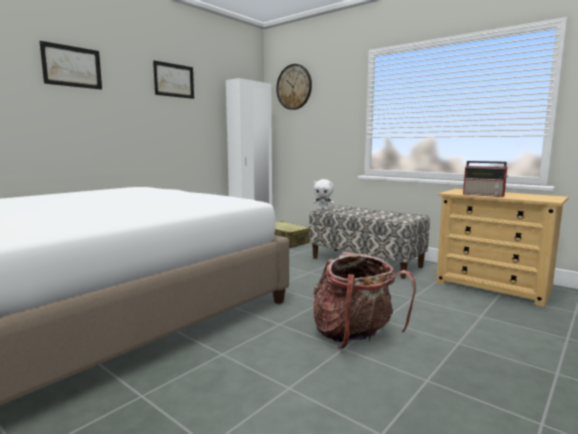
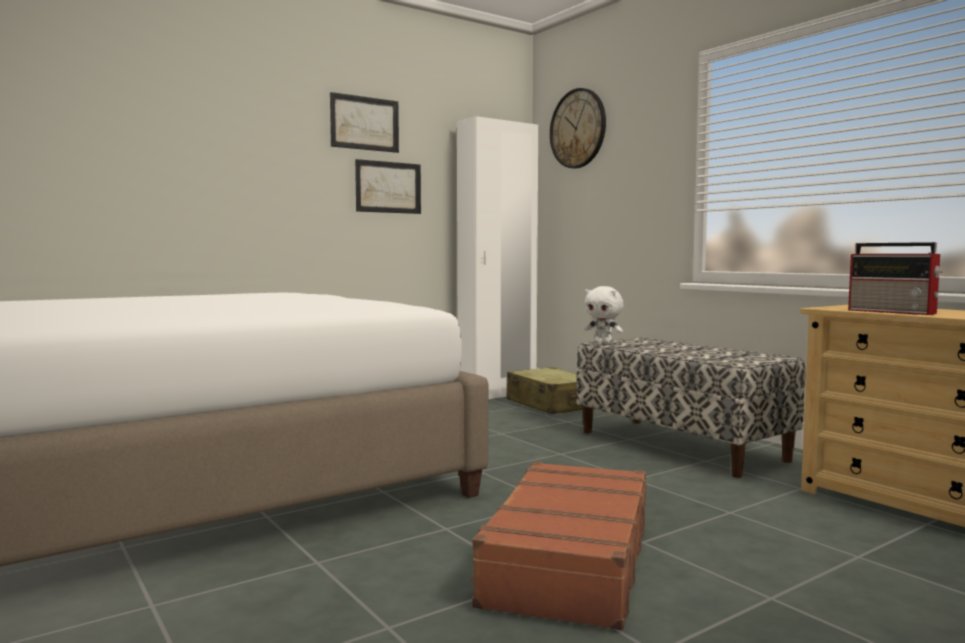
camera: 15 degrees right, 5 degrees down
picture [40,41,102,90] -> picture moved to [355,159,421,214]
backpack [313,252,416,349] -> brown suitcase [468,461,647,630]

